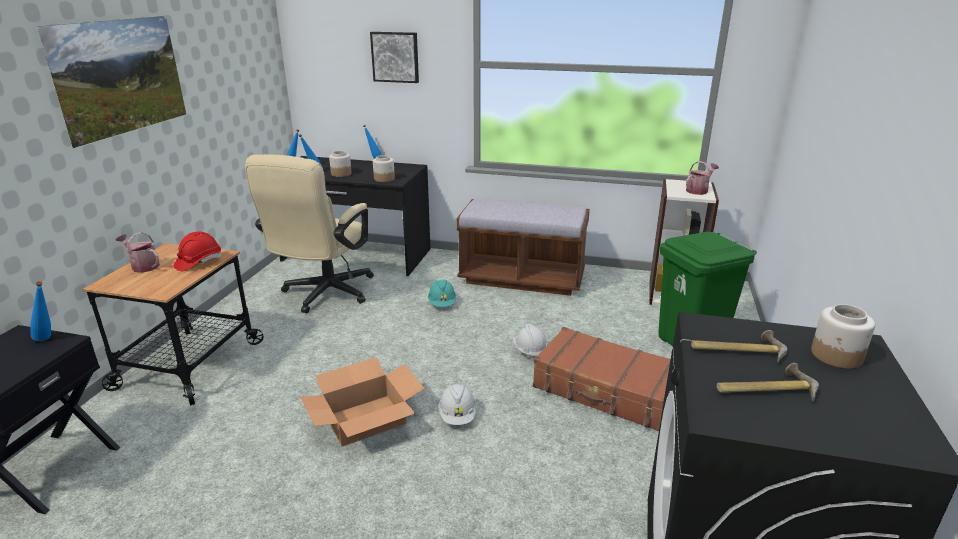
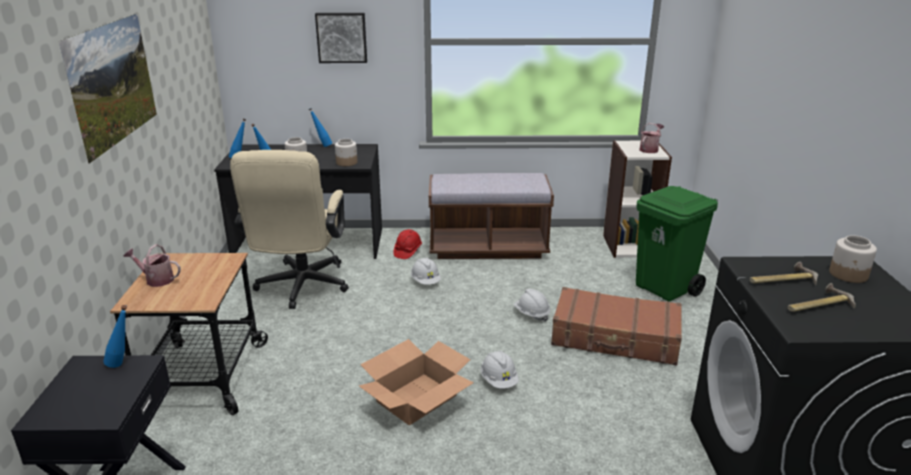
camera: 15 degrees left, 0 degrees up
red hard hat [174,231,222,271] -> red hard hat moved to [393,229,422,259]
turquoise hard hat [428,280,456,307] -> white hard hat [411,257,441,285]

